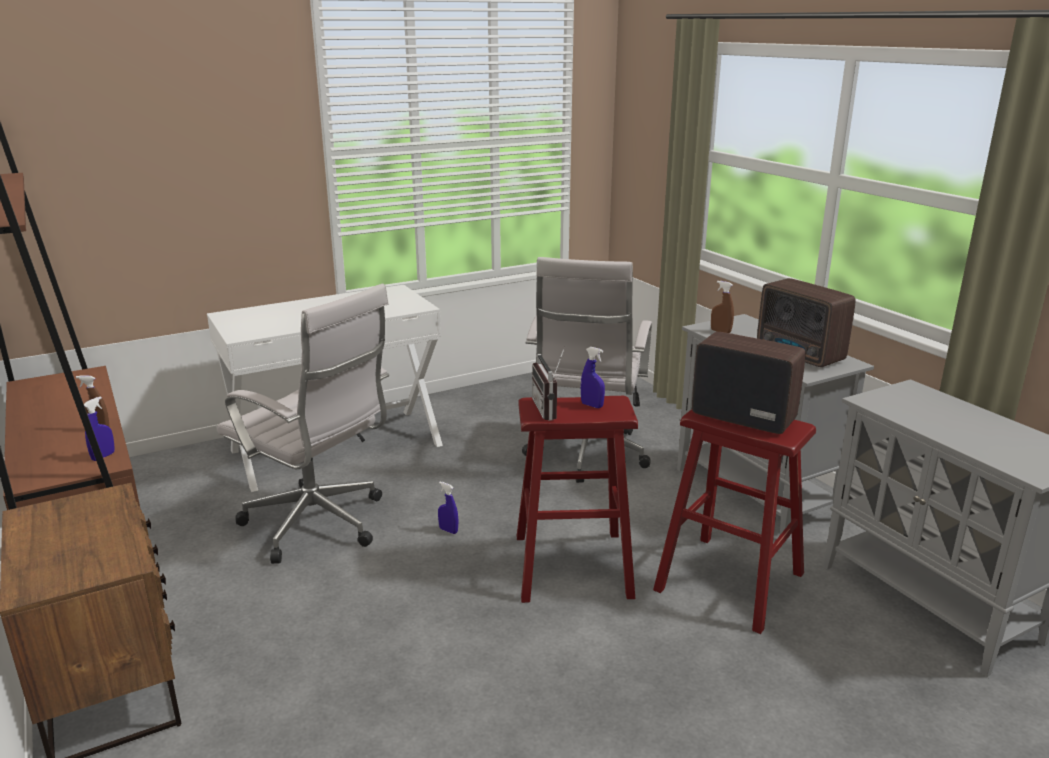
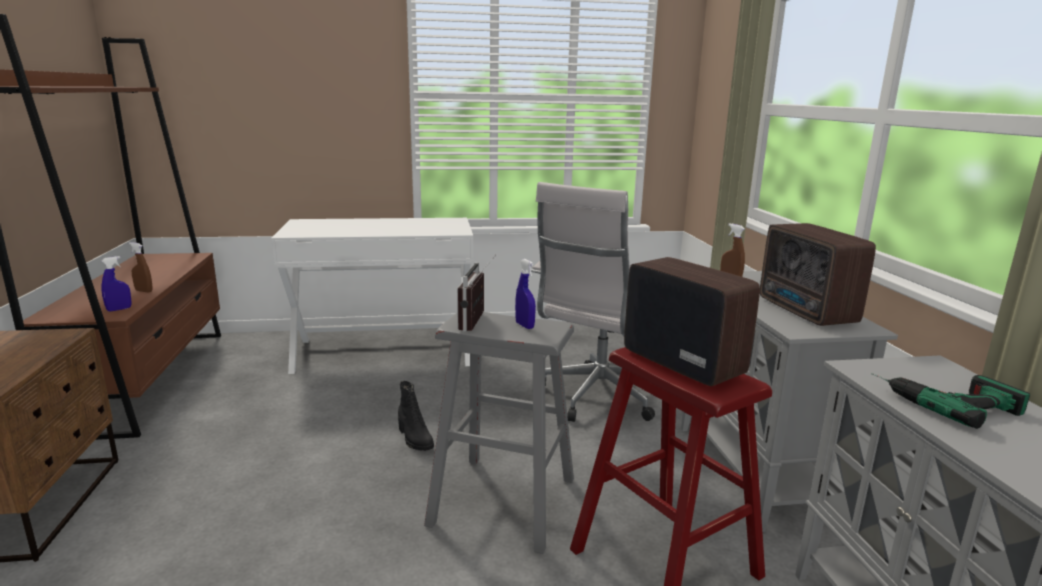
camera: 20 degrees right, 5 degrees down
white office chair [216,284,389,564] -> none
blue spray bottle [438,482,458,534] -> black boot [398,381,434,451]
red stool [517,396,638,603] -> grey stool [424,312,574,554]
none -> power drill [872,373,1030,429]

